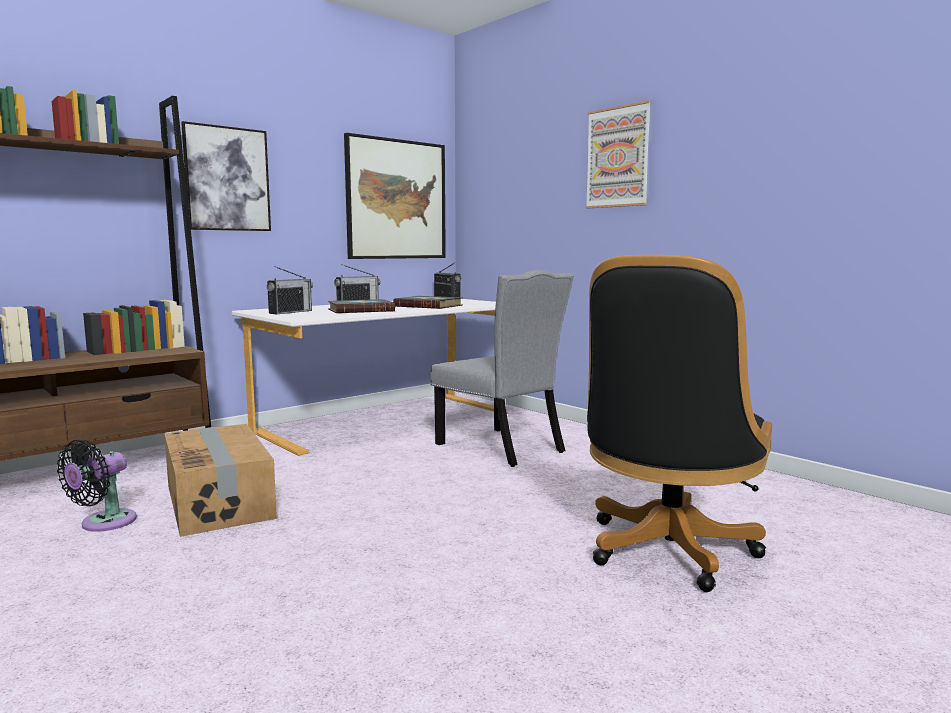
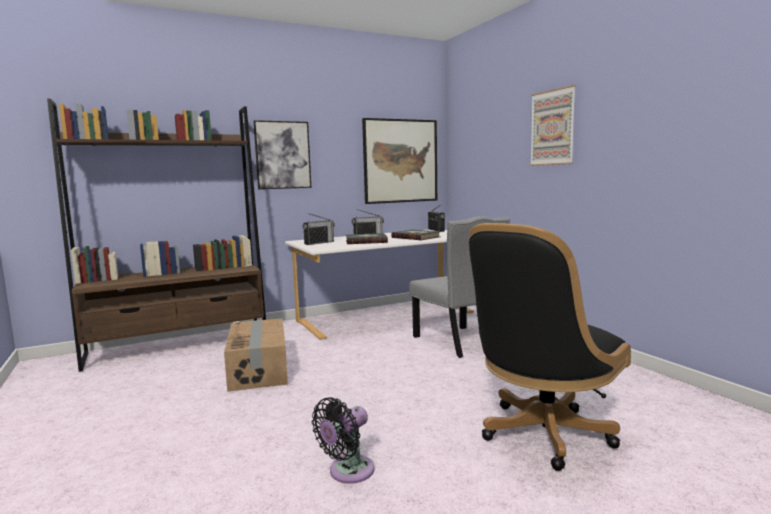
camera: 15 degrees right, 0 degrees up
black fan [57,440,137,532] -> black fan moved to [312,397,375,484]

